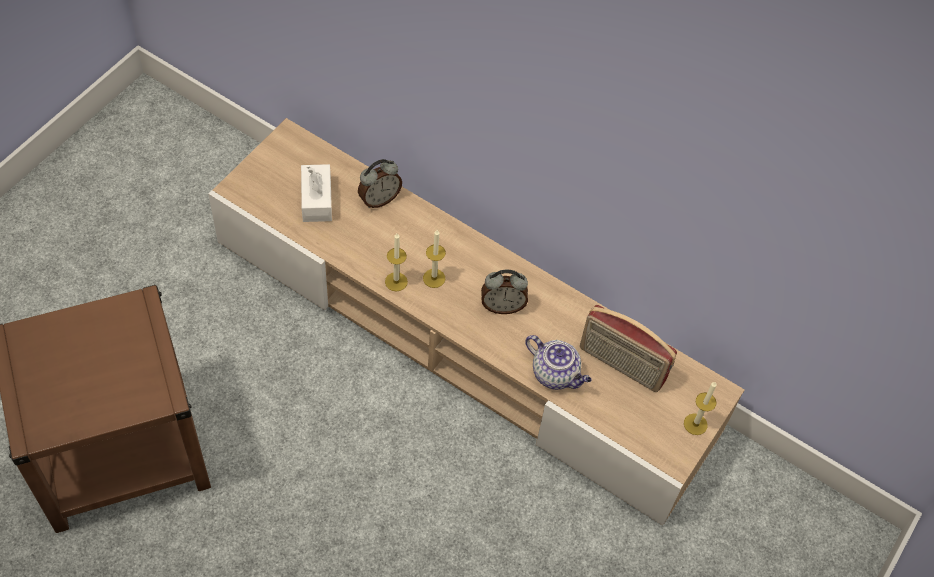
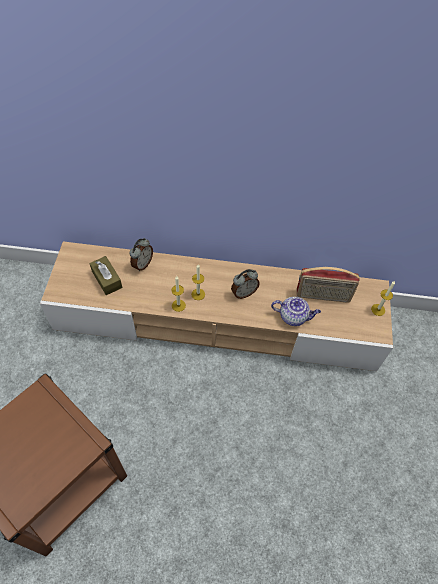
camera: 25 degrees left, 0 degrees up
white tissue box [301,164,332,222] -> brown tissue box [89,256,122,295]

